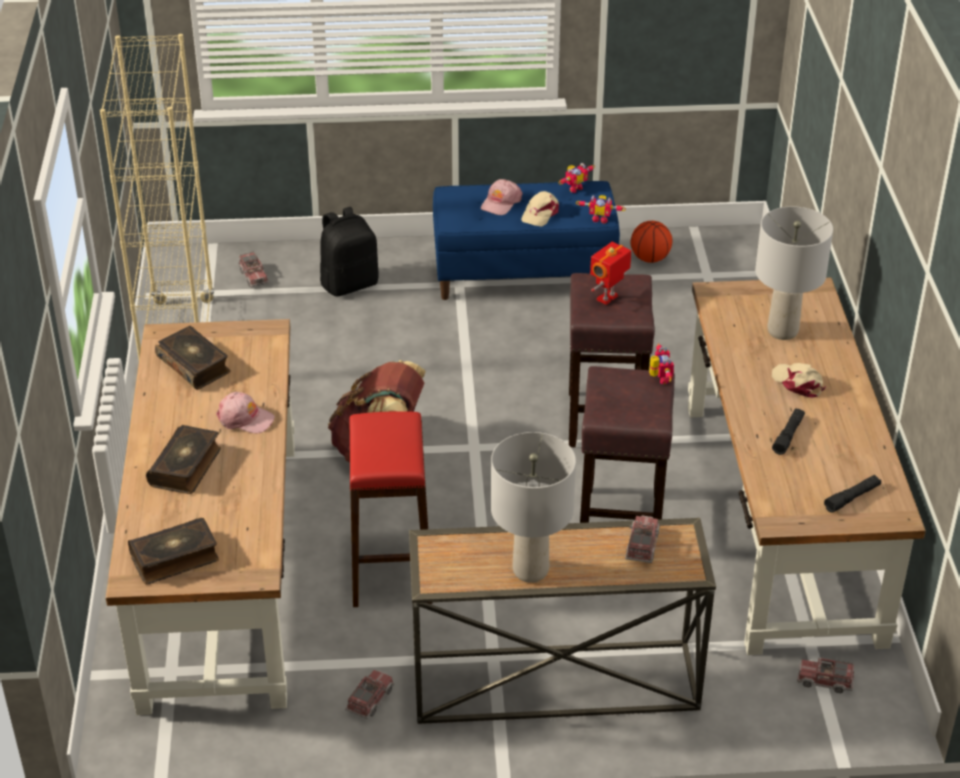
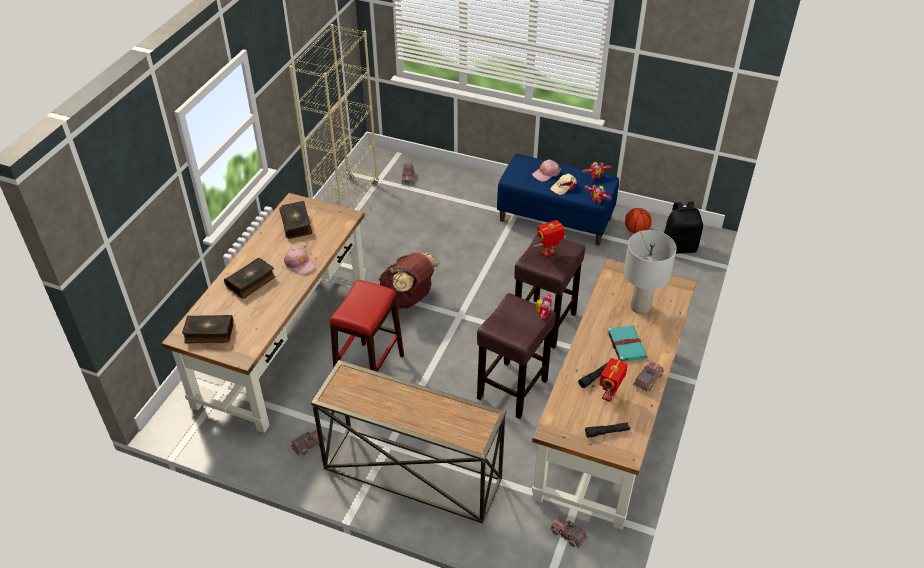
camera: 25 degrees right, 5 degrees up
black backpack [320,207,379,296] -> black backpack moved to [664,202,703,254]
grey table lamp [491,432,576,583] -> none
toy truck [625,515,660,563] -> toy truck moved to [633,361,664,392]
beige cap [772,363,826,398] -> turquoise book [607,325,647,362]
none -> toy robot [599,358,628,402]

